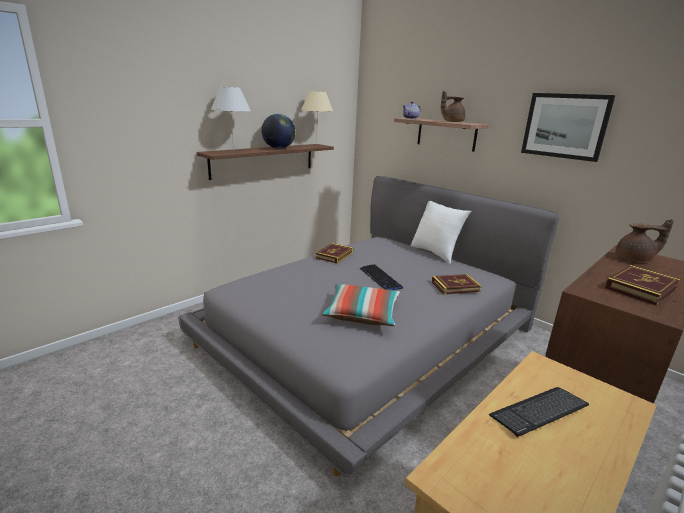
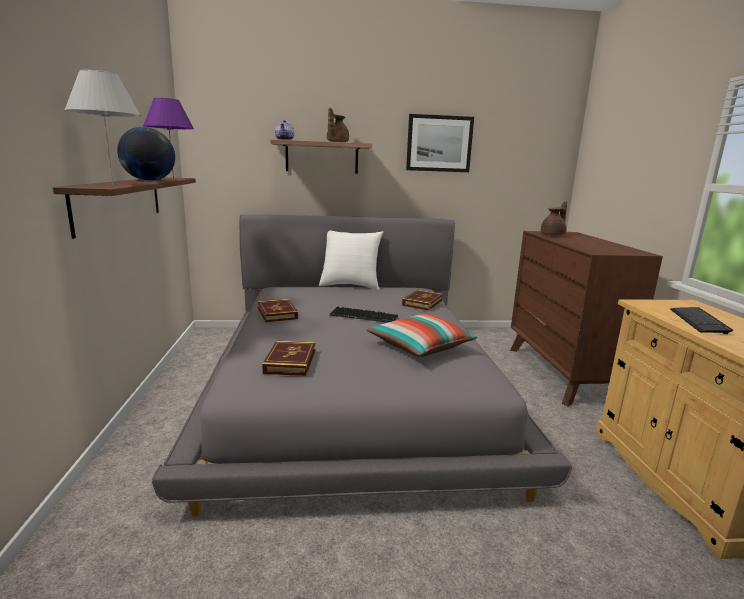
camera: 50 degrees left, 5 degrees down
beige table lamp [301,91,333,146] -> purple table lamp [143,98,194,178]
book [605,265,680,306] -> book moved to [262,341,315,376]

